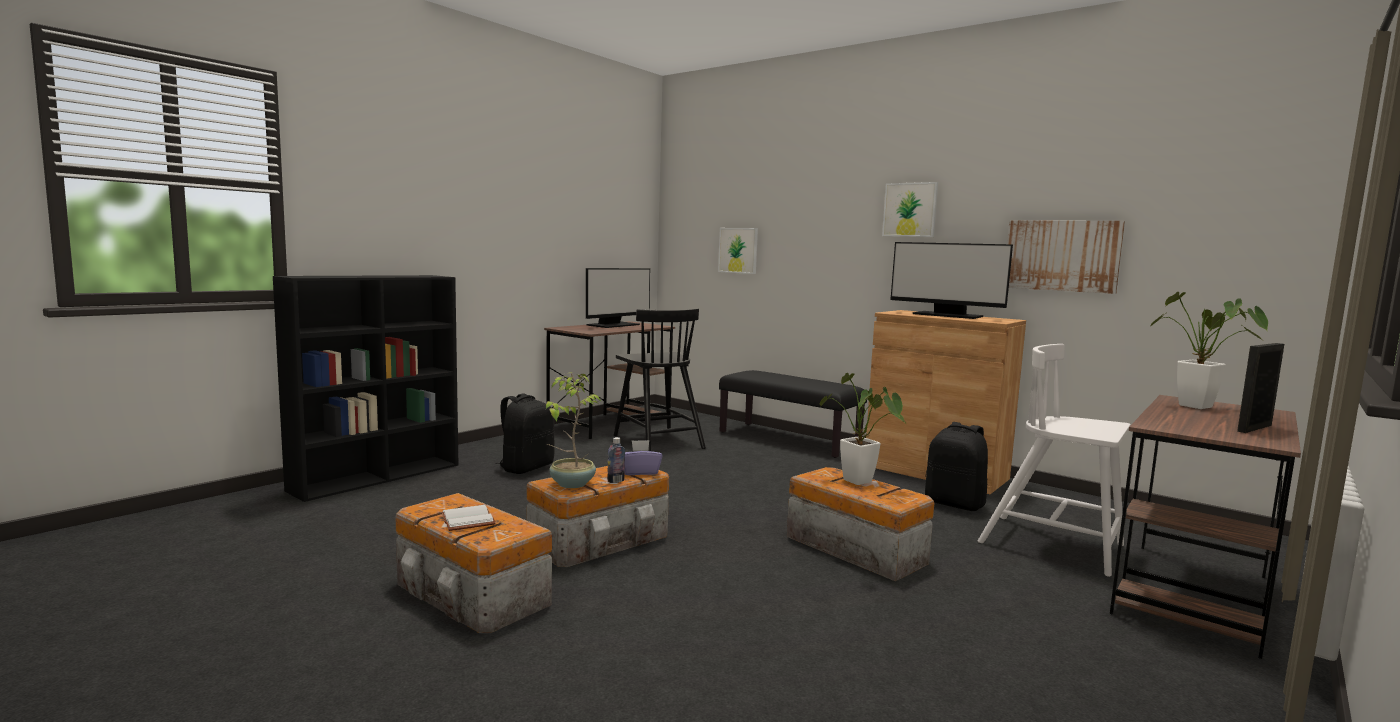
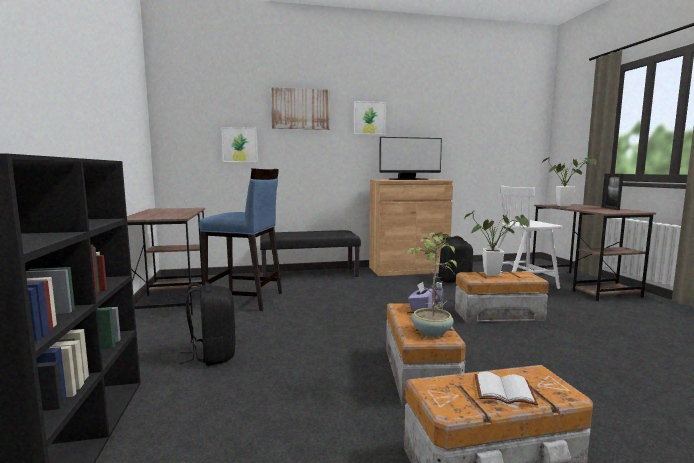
camera: 50 degrees left, 0 degrees up
monitor [586,268,650,328] -> none
black chair [614,308,706,451] -> blue stool [199,168,282,311]
picture [1007,221,1125,294] -> picture moved to [271,87,330,130]

